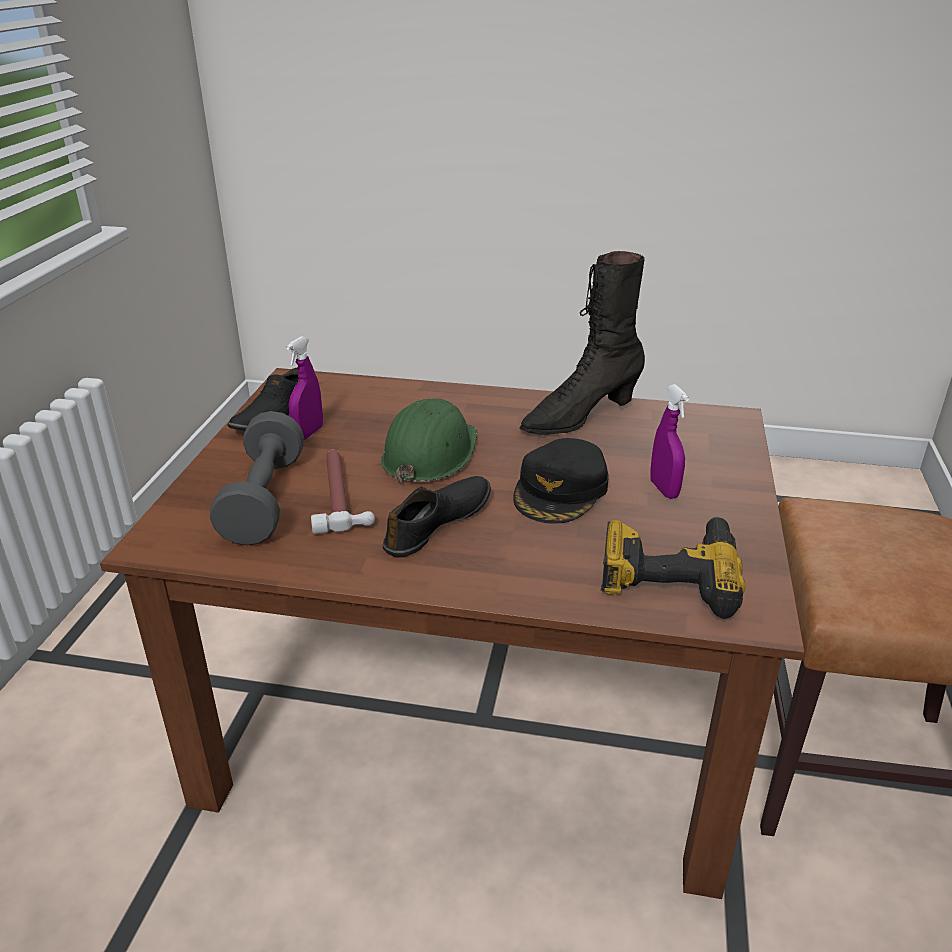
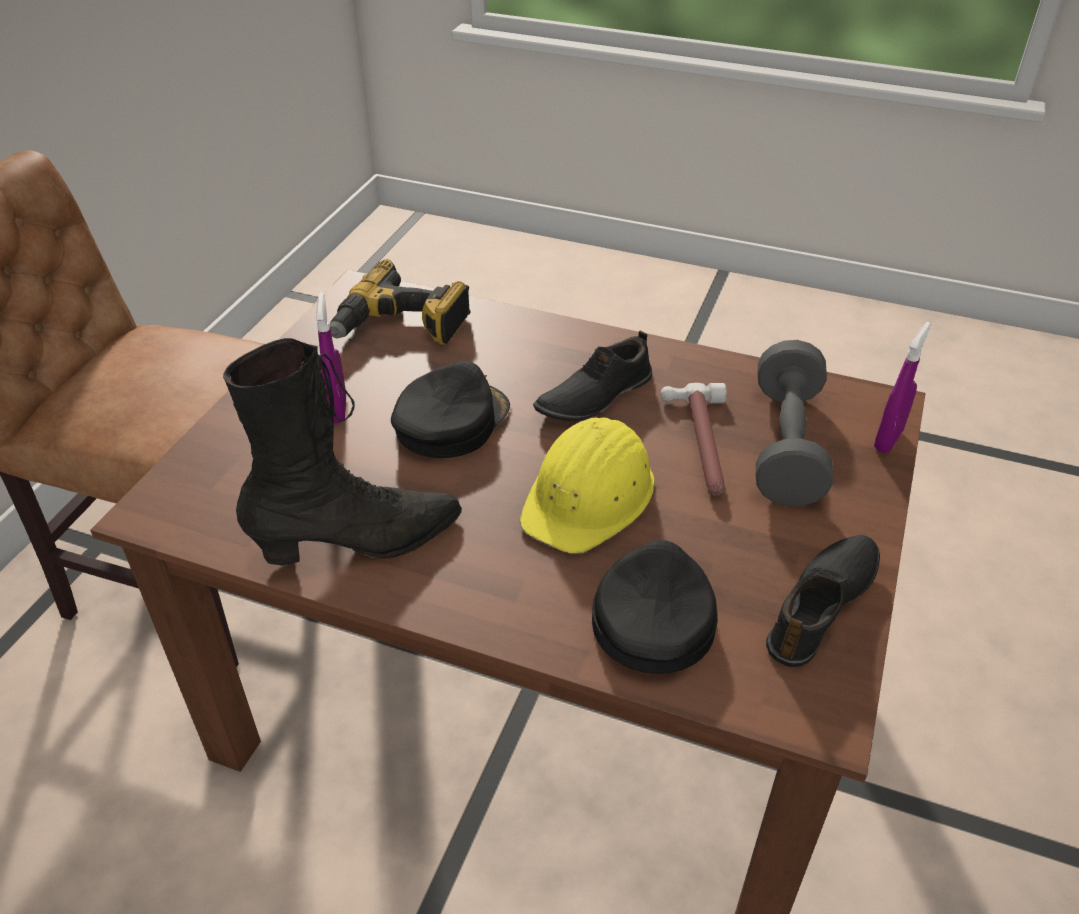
camera: 170 degrees left, 10 degrees up
purple spray bottle [286,336,323,440] -> purple spray bottle moved to [874,322,931,453]
green hard hat [381,398,477,485] -> yellow hard hat [520,418,655,554]
none -> black cap [592,540,718,674]

